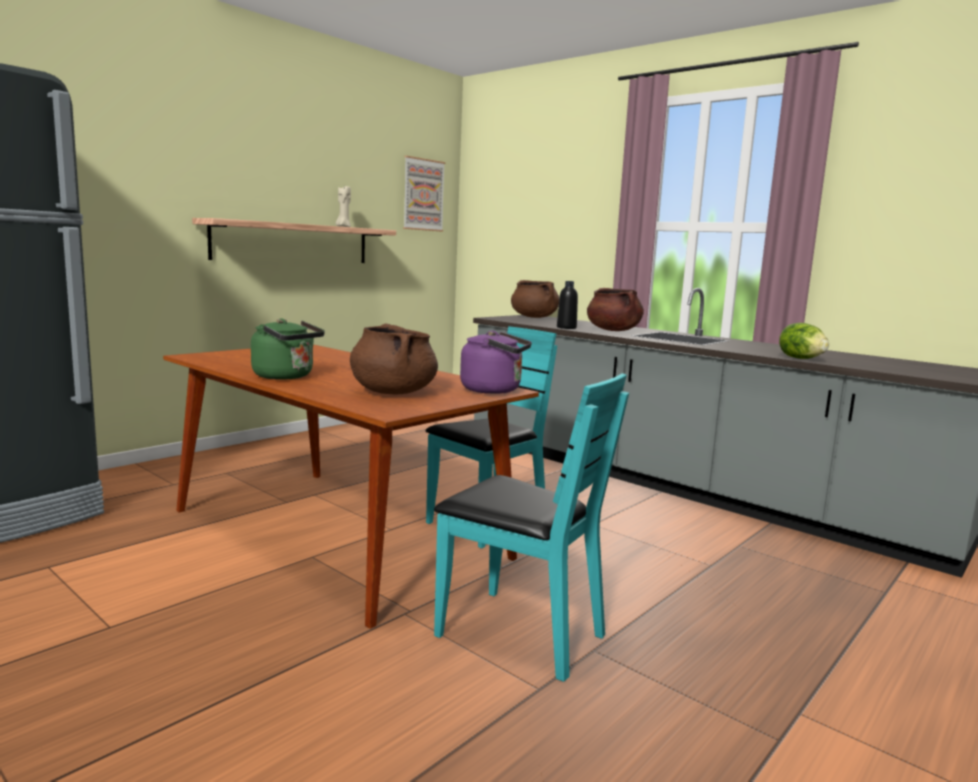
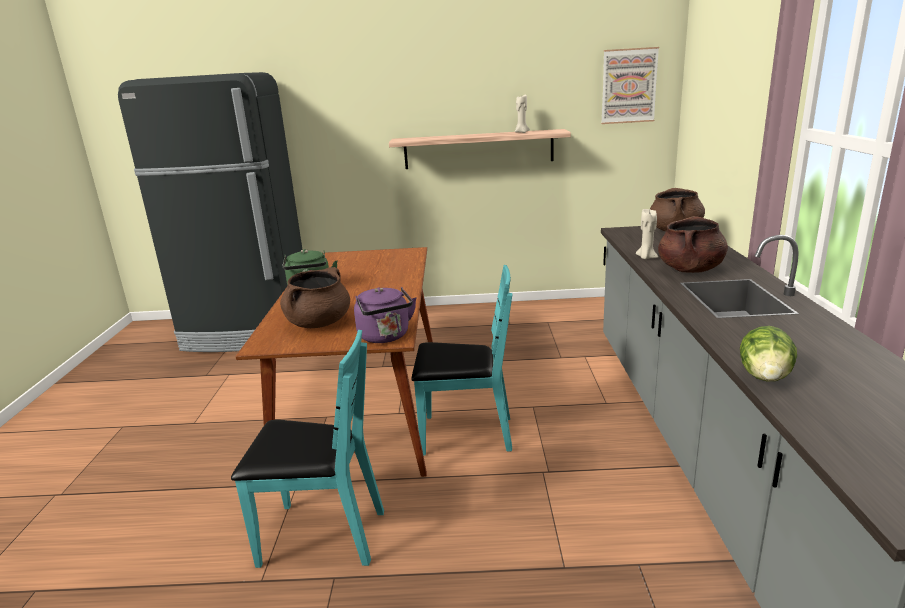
camera: 50 degrees right, 10 degrees up
turquoise chair [434,373,629,682] -> turquoise chair turned 75 degrees counterclockwise [231,330,384,568]
black bottle [557,281,578,329] -> beige candle [636,209,658,259]

